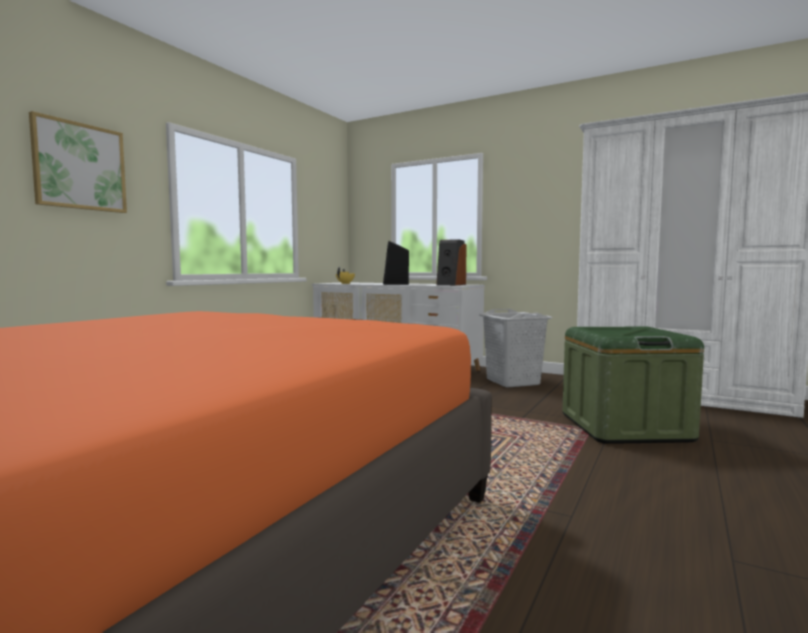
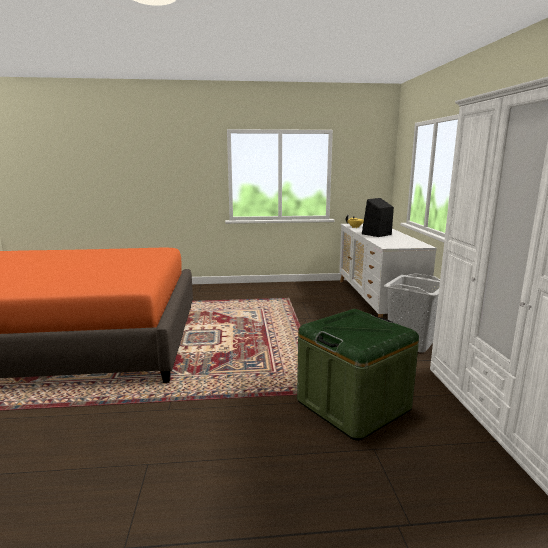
camera: 55 degrees right, 10 degrees up
picture [29,111,127,213] -> none
speaker [436,239,466,286] -> none

